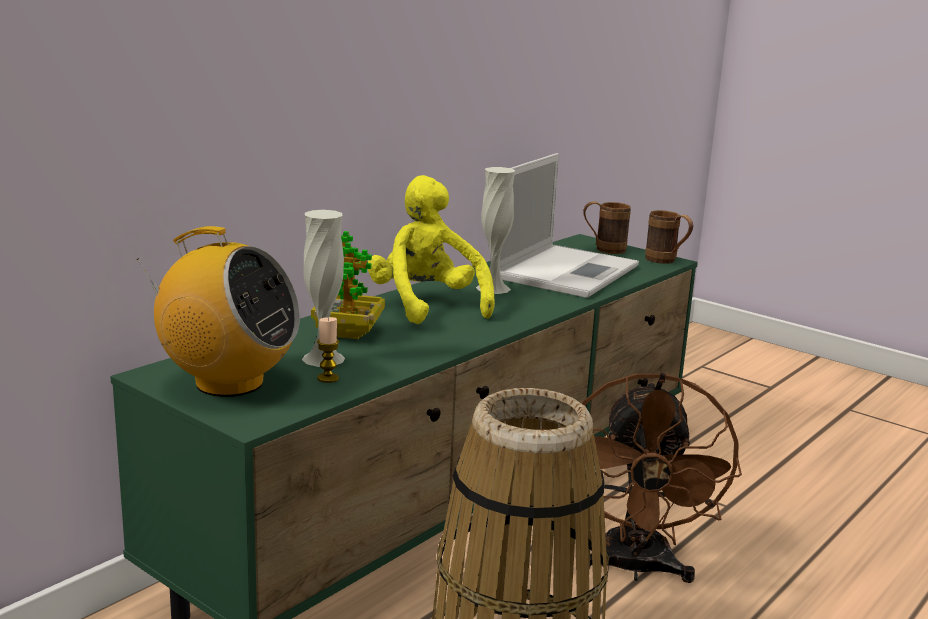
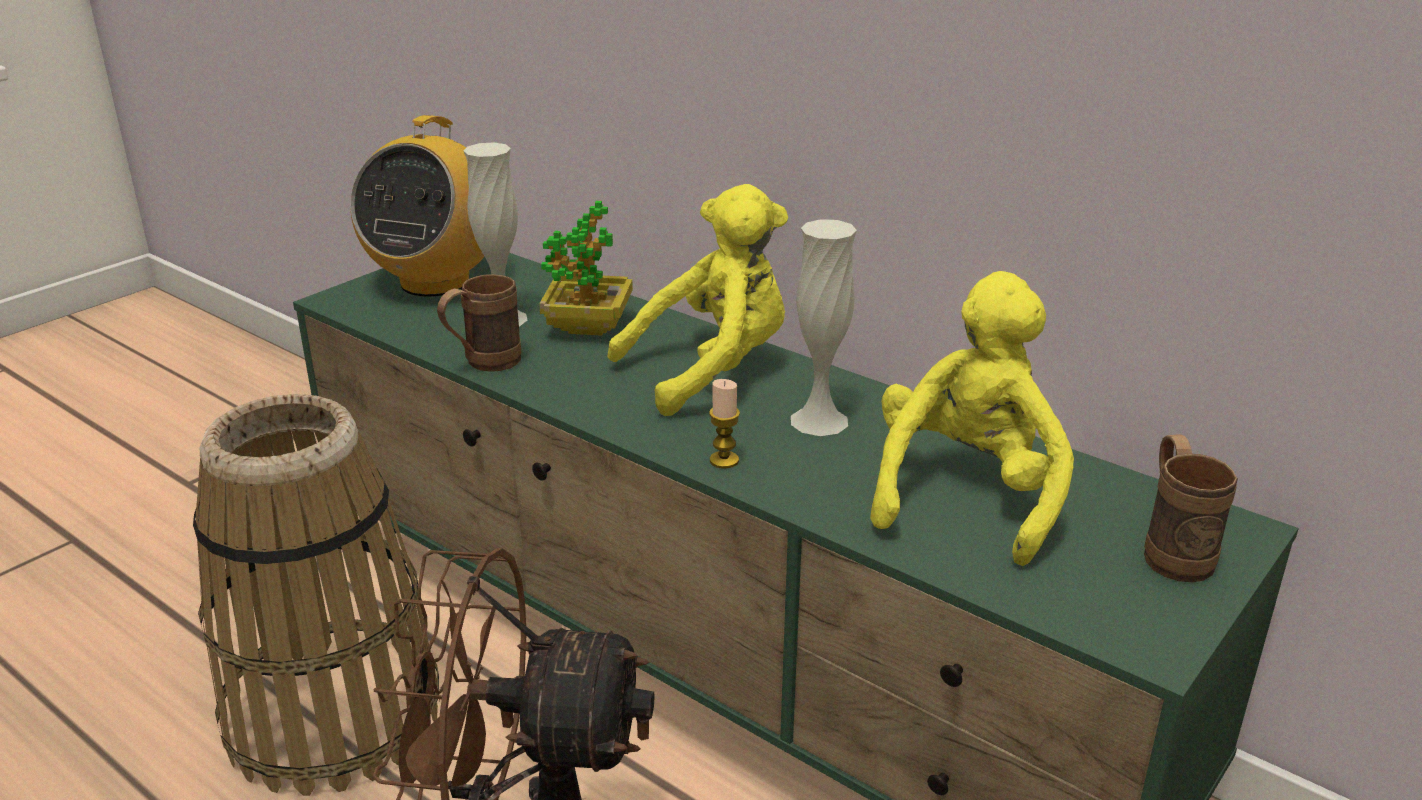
camera: 90 degrees right, 10 degrees up
candle [317,317,339,383] -> candle moved to [709,379,740,468]
laptop [499,153,639,298] -> yellow plush toy [870,271,1074,566]
brown mug [645,210,693,264] -> brown mug moved to [437,274,521,372]

